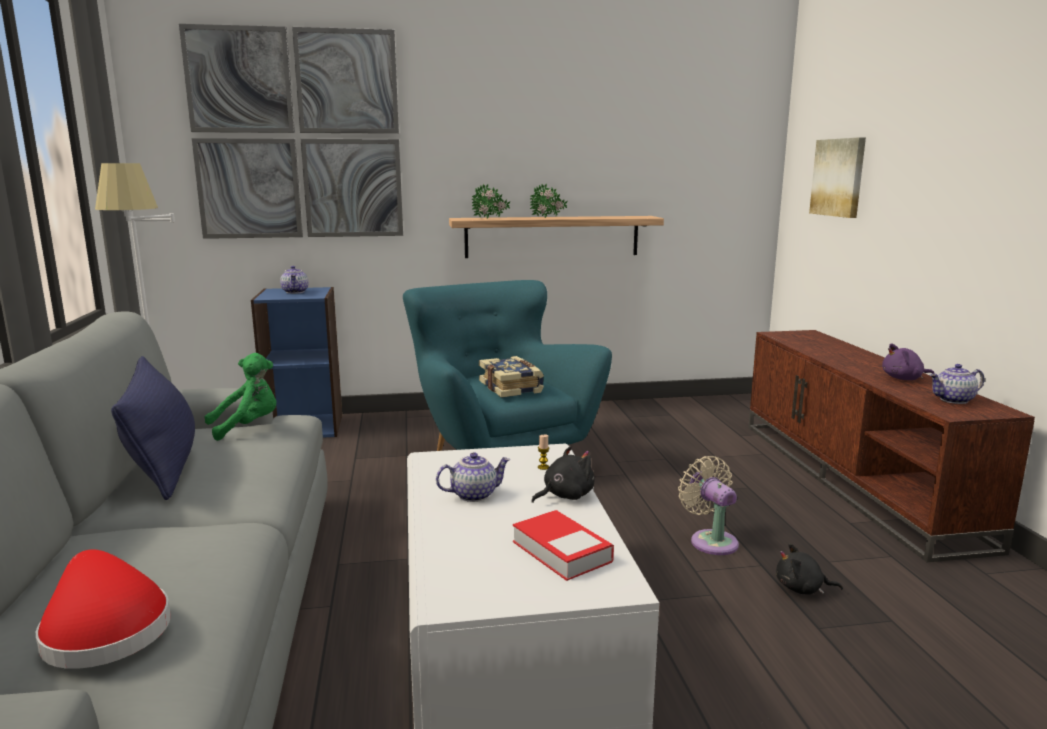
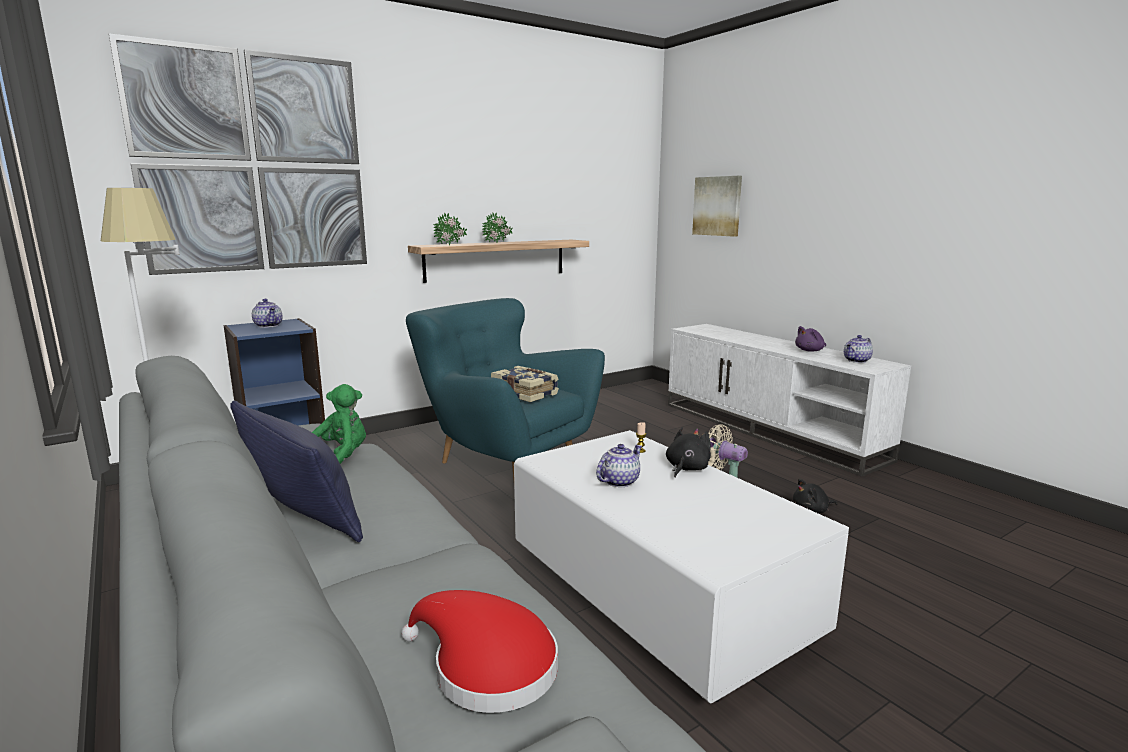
camera: 25 degrees left, 0 degrees up
book [513,510,614,581] -> none
brown tv stand [748,330,1035,562] -> white tv stand [668,324,911,477]

